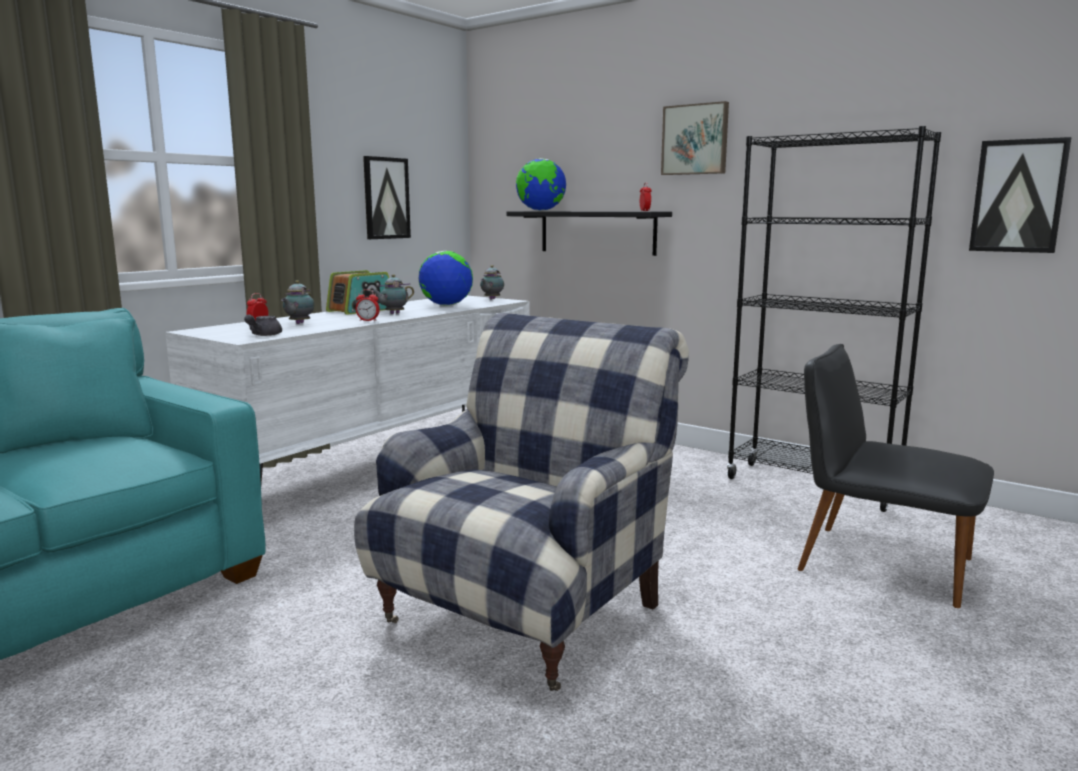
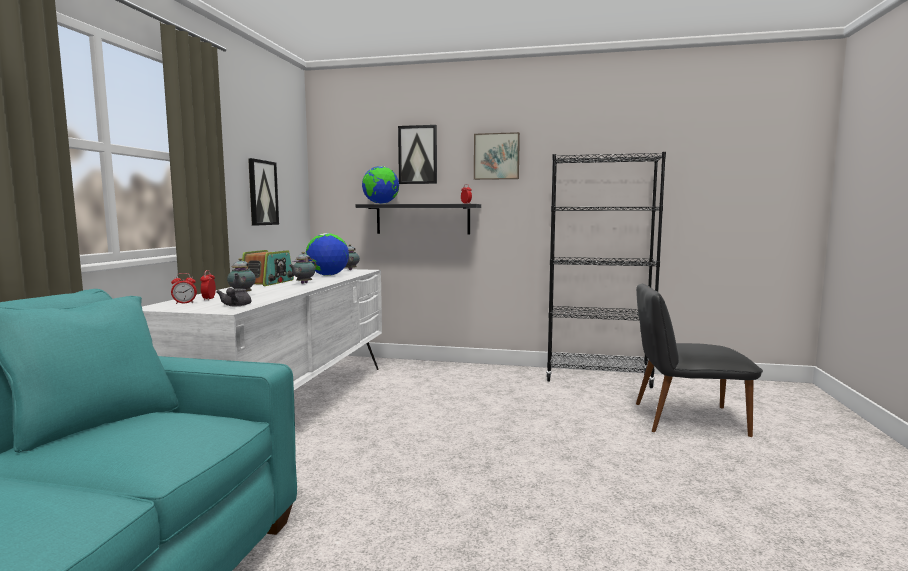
camera: 25 degrees left, 5 degrees down
armchair [354,313,689,691] -> none
alarm clock [356,289,380,321] -> alarm clock moved to [171,273,197,304]
picture [969,137,1071,253] -> picture moved to [398,125,437,184]

